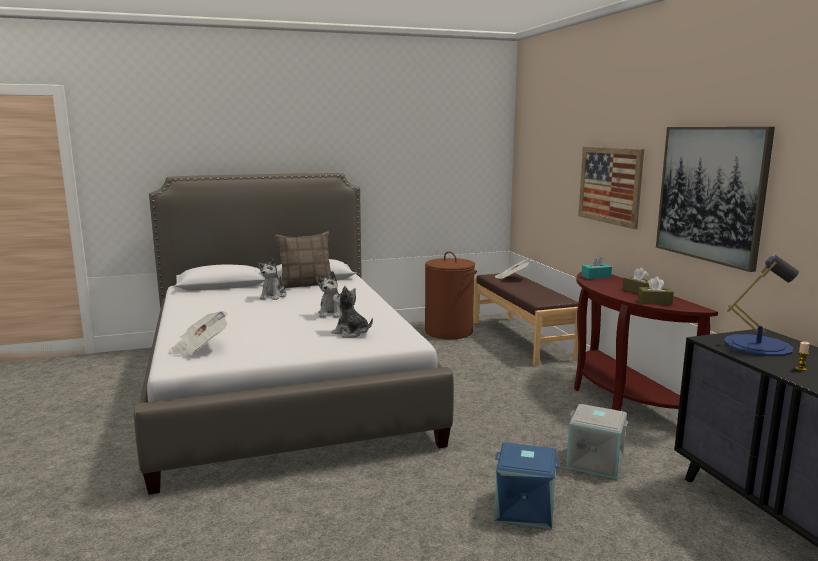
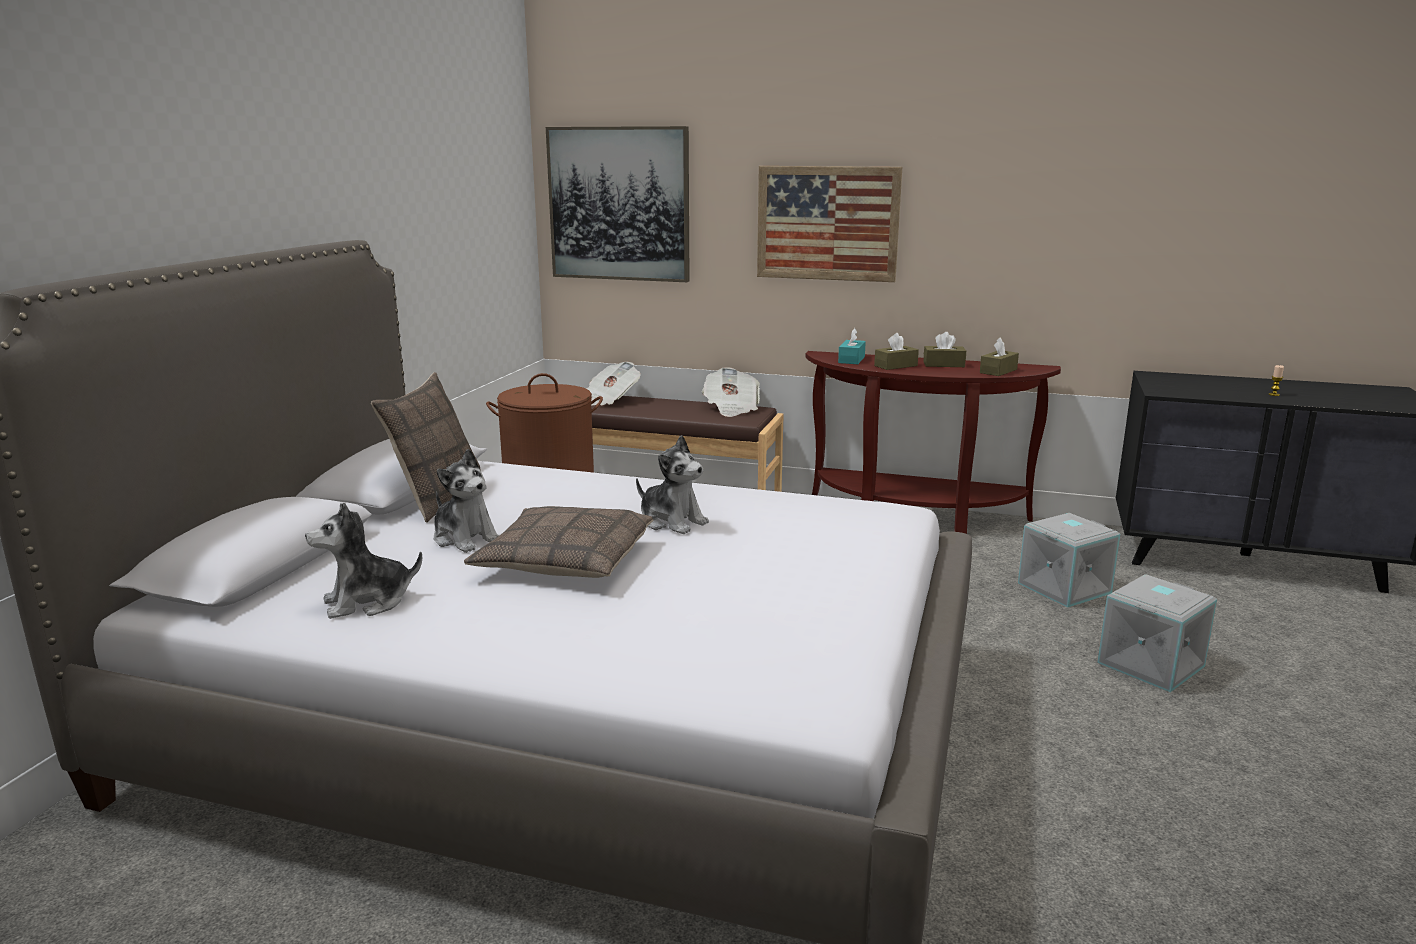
camera: 55 degrees left, 5 degrees up
newspaper [169,311,228,355] -> newspaper moved to [702,367,760,417]
plush toy [331,286,373,338] -> plush toy moved to [305,502,422,619]
blue storage box [494,442,560,529] -> grey storage box [1097,574,1217,692]
picture [656,127,775,272] -> picture moved to [546,126,690,282]
blue table lamp [724,255,799,356] -> none
none -> pillow [464,506,653,578]
none -> brown tissue box [874,333,919,370]

